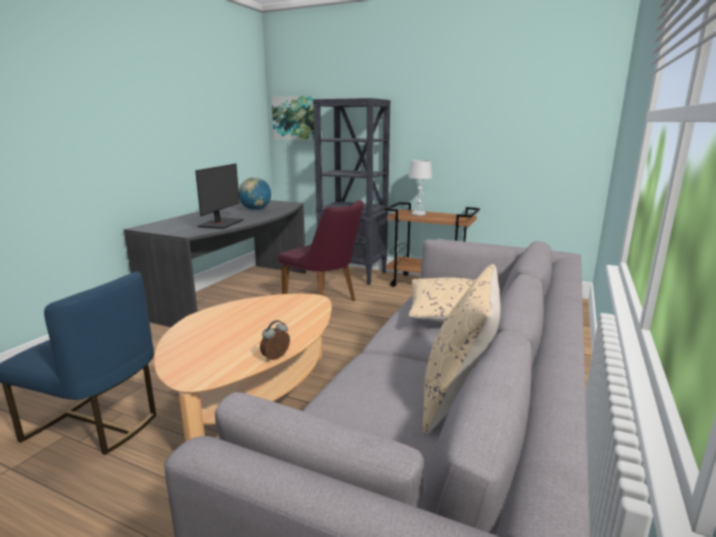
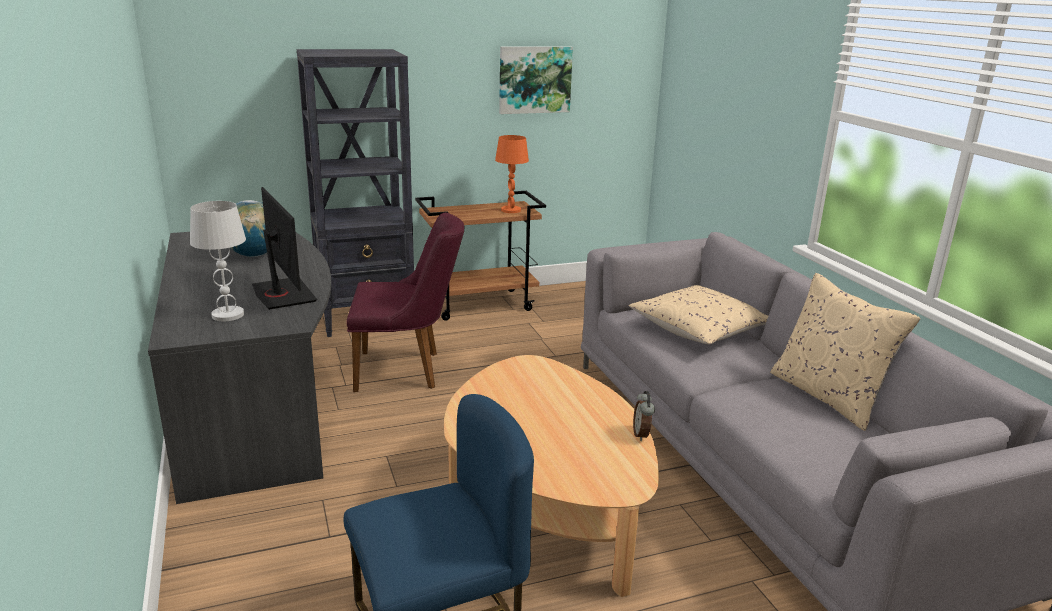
camera: 45 degrees left, 5 degrees up
picture [272,96,315,140] -> picture moved to [499,46,573,114]
white table lamp [408,160,432,216] -> white table lamp moved to [190,201,246,321]
none -> orange table lamp [495,135,529,213]

